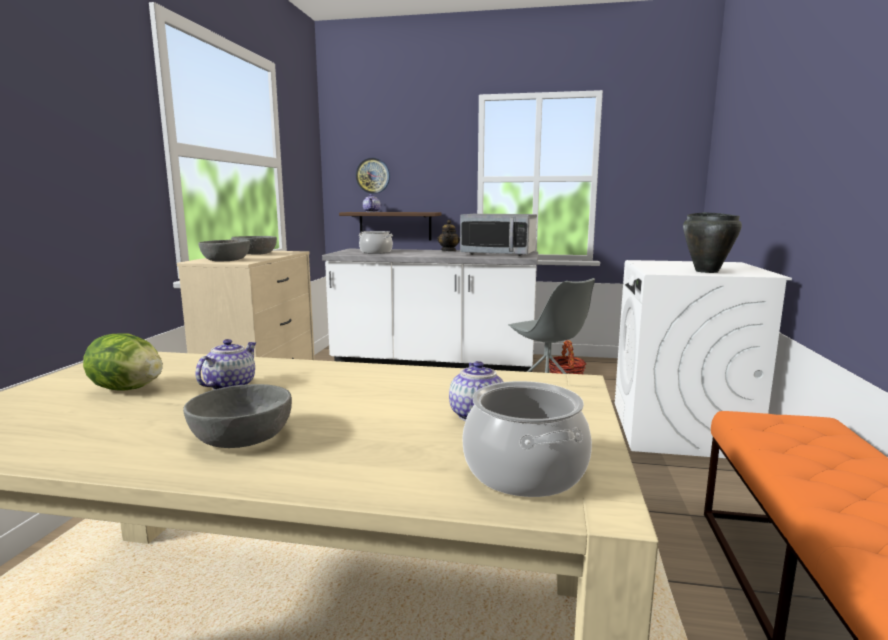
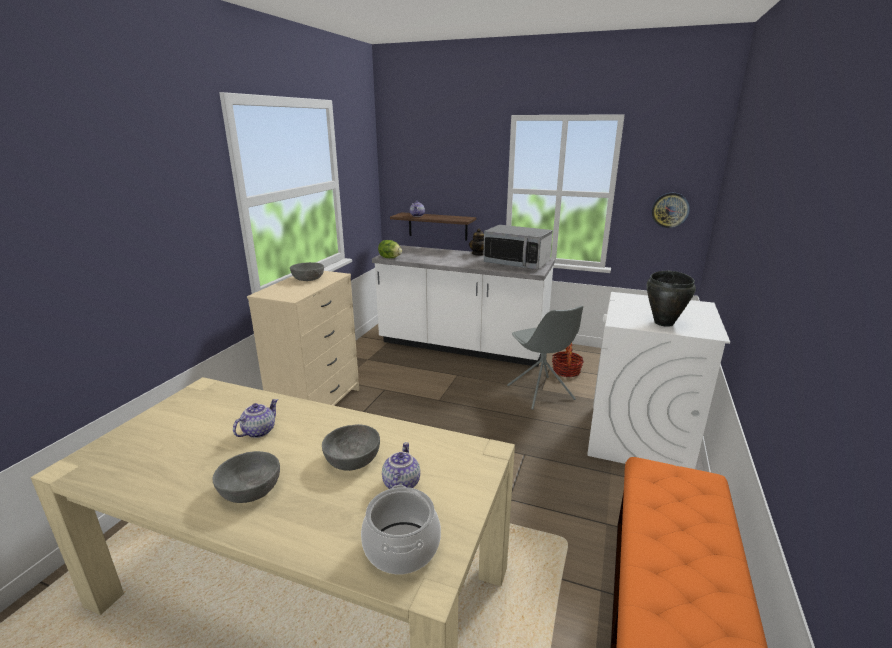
camera: 10 degrees right, 10 degrees up
lettuce [83,333,163,391] -> lettuce moved to [378,240,402,258]
grey bowl [198,239,250,262] -> grey bowl moved to [322,424,380,471]
wall clock [356,158,390,194] -> wall clock moved to [651,193,690,228]
cooking pot [359,231,393,254] -> none

